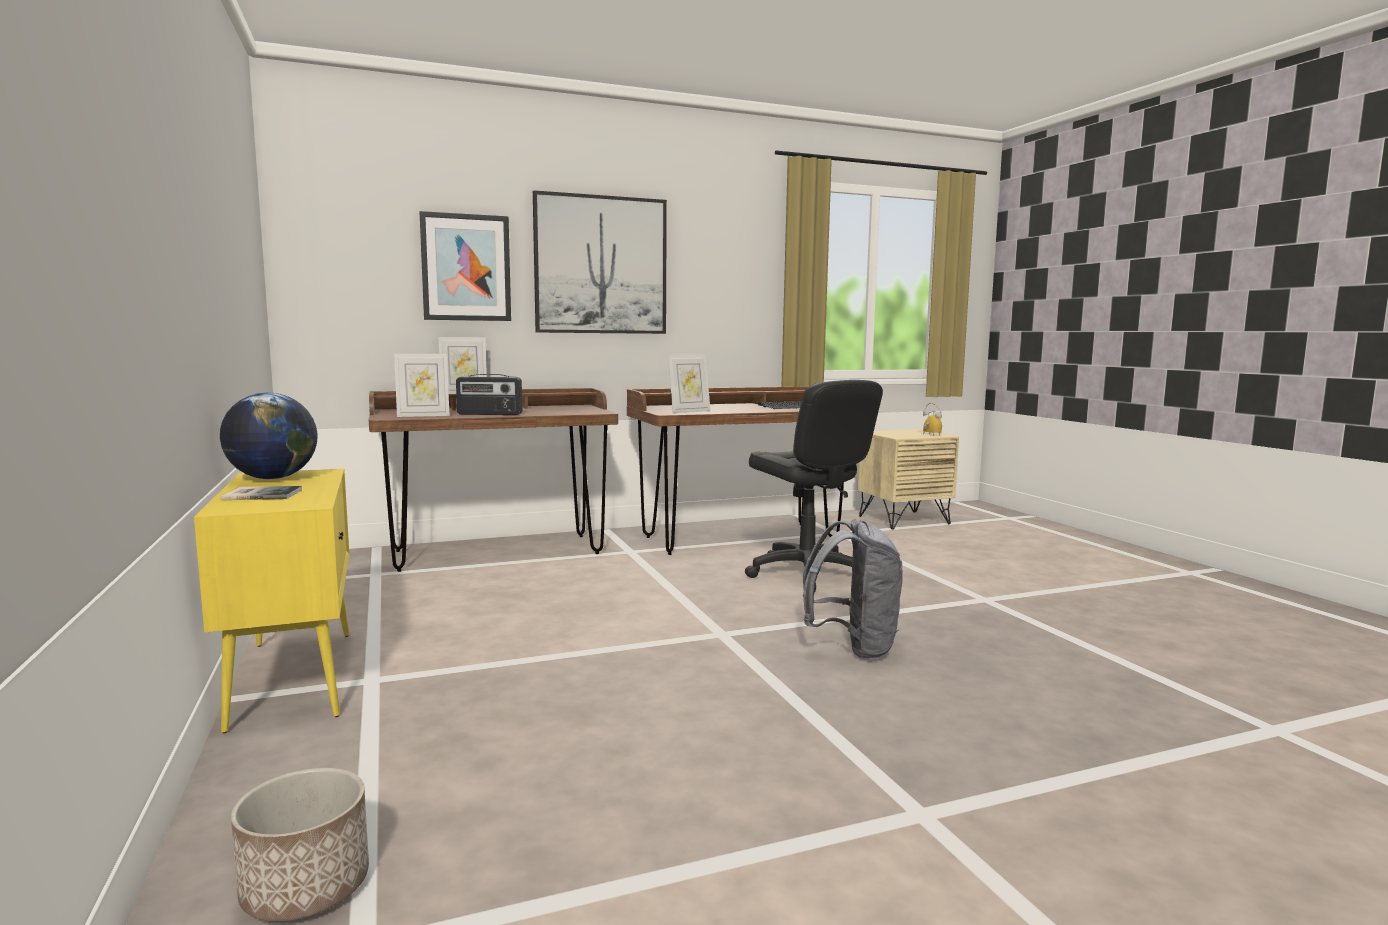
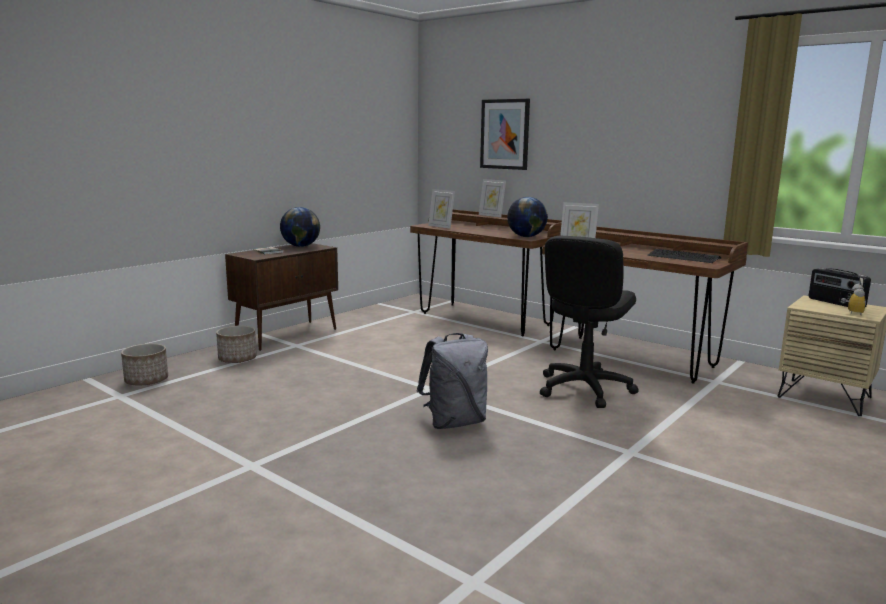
camera: 60 degrees right, 5 degrees up
yellow cabinet [194,469,349,733] -> brown cabinet [225,243,338,351]
radio [456,374,522,415] -> radio moved to [808,268,871,307]
picture [533,190,667,334] -> none
none -> planter [216,326,257,363]
none -> globe [507,197,548,237]

